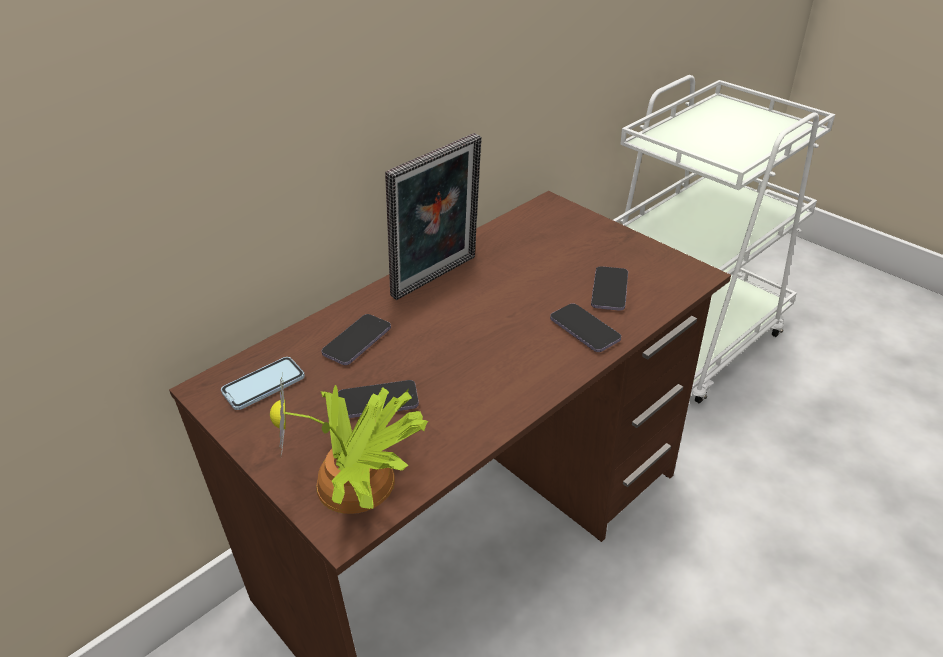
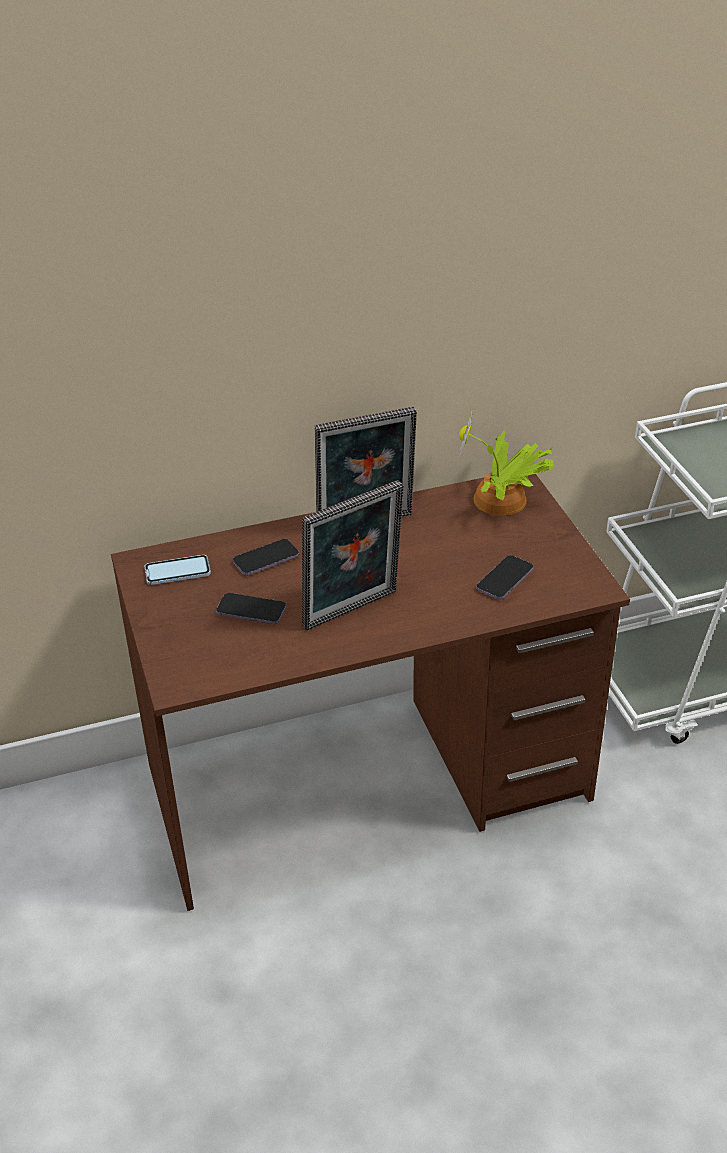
camera: 25 degrees right, 0 degrees up
potted plant [270,373,429,514] -> potted plant moved to [458,410,555,516]
phone [550,303,621,352] -> none
none -> picture frame [302,480,404,630]

